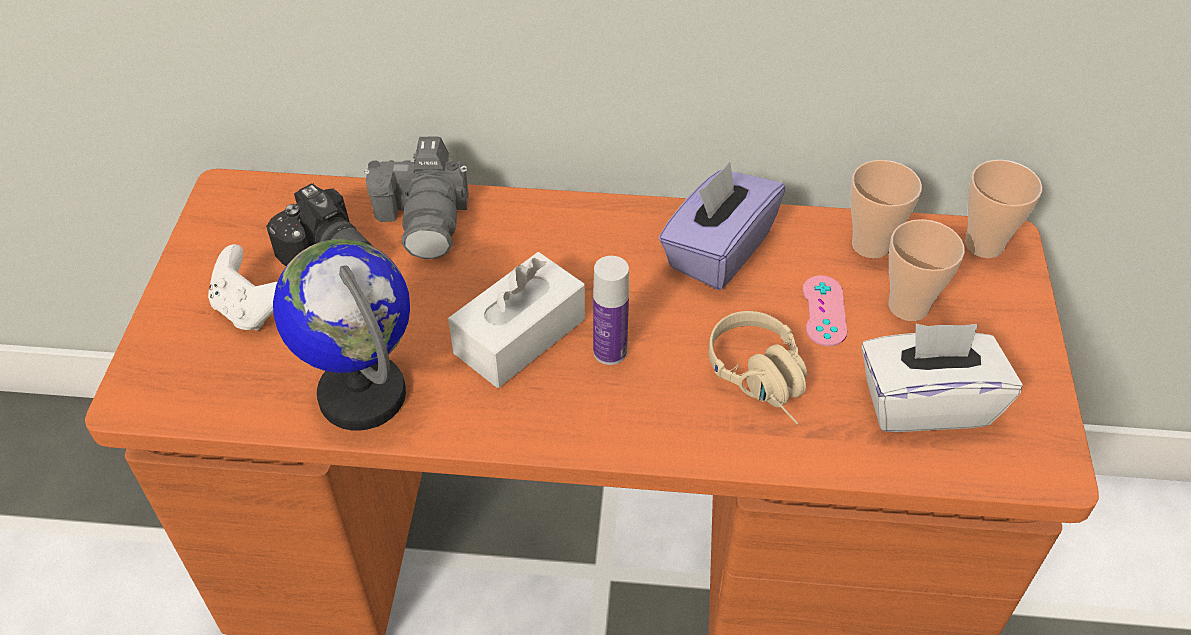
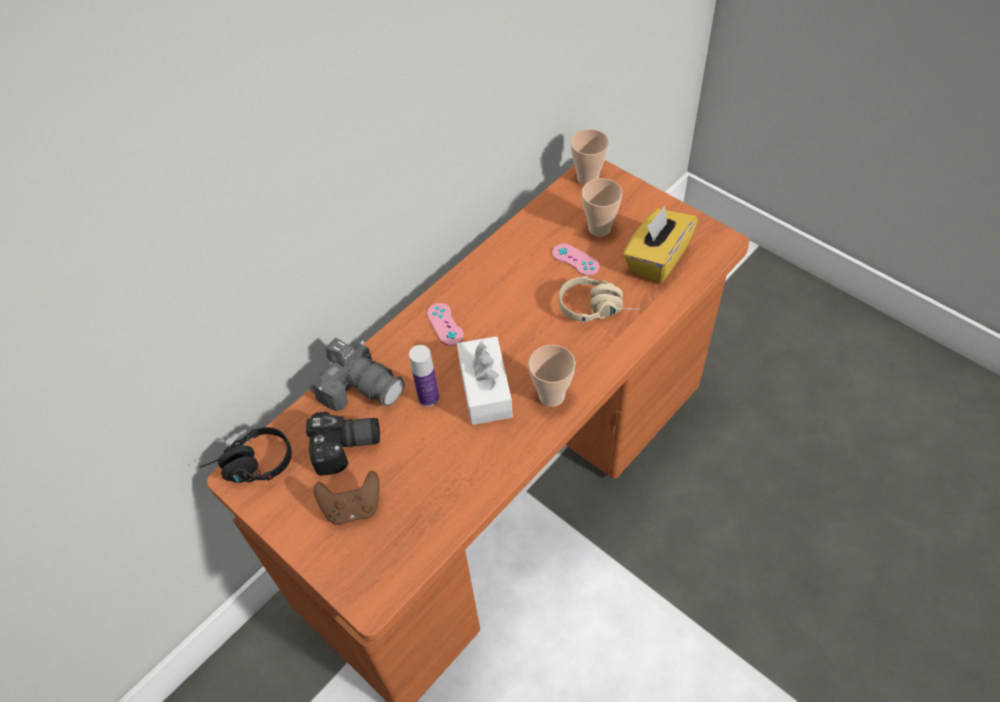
camera: 50 degrees left, 5 degrees up
white game controller [208,244,278,331] -> brown game controller [314,471,380,525]
globe [273,239,410,431] -> none
bottle [593,256,629,365] -> bottle moved to [409,345,439,407]
purple tissue box [659,162,785,290] -> none
cup [850,160,922,258] -> cup moved to [528,345,575,407]
white tissue box [861,324,1023,432] -> yellow tissue box [623,206,698,284]
none -> black headphones [199,427,292,483]
none -> pink game controller [427,303,464,346]

